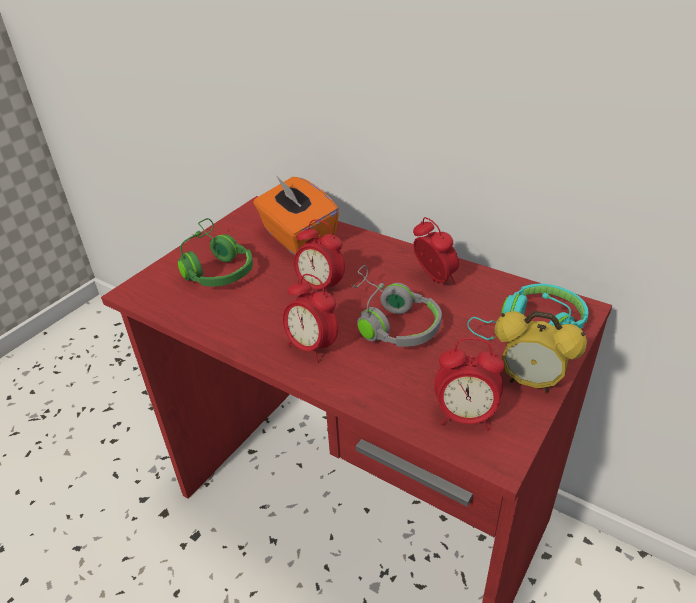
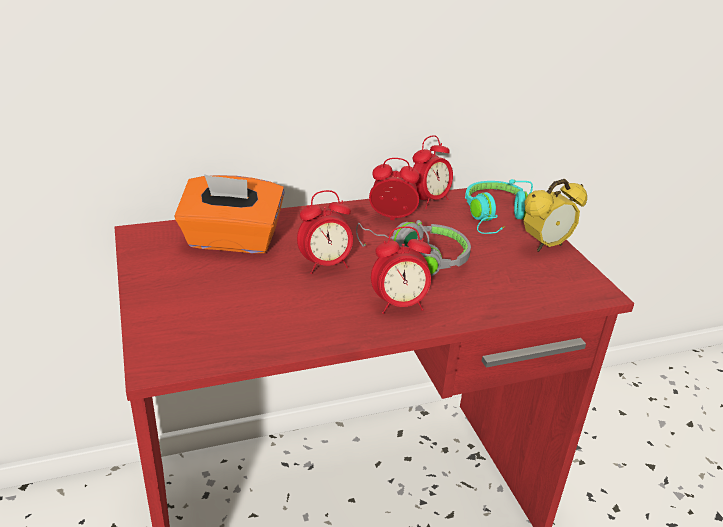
camera: 55 degrees left, 5 degrees down
green headphones [178,218,253,287] -> none
alarm clock [434,338,505,430] -> alarm clock moved to [413,135,453,209]

